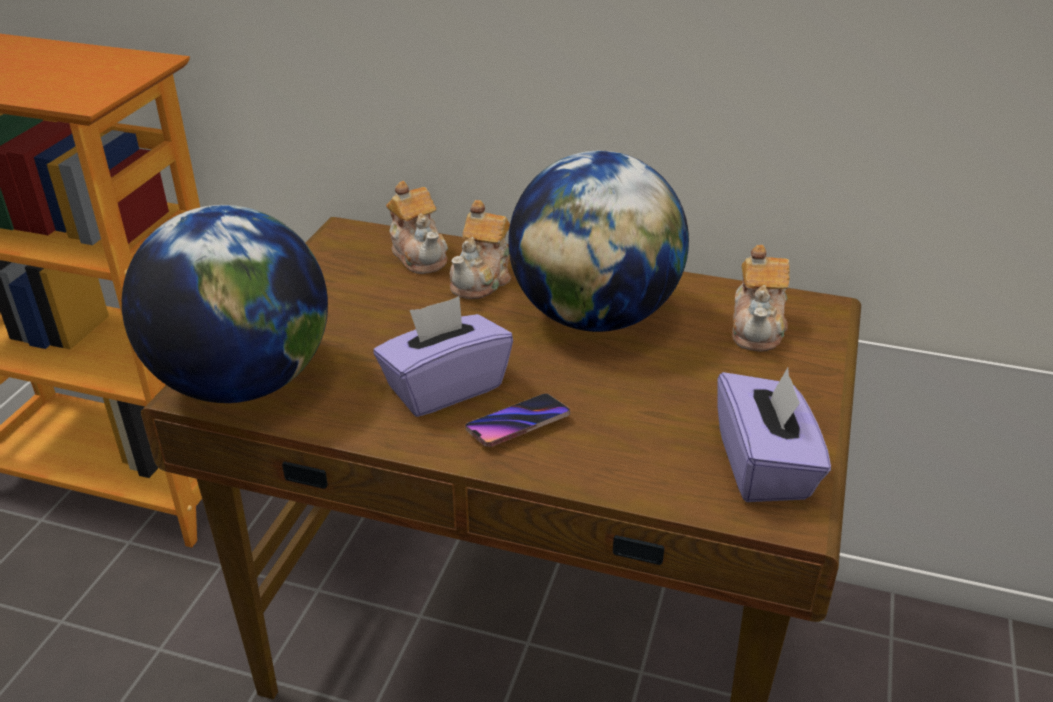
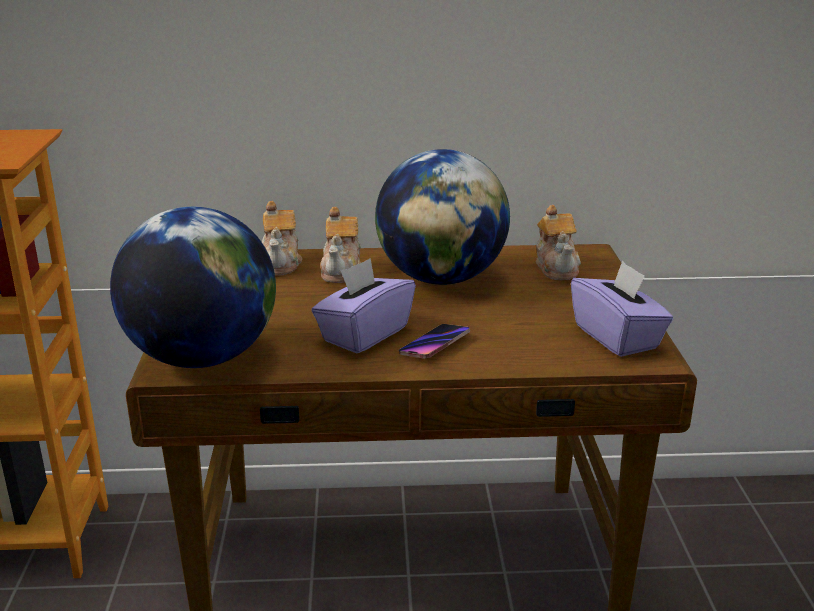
camera: 20 degrees left, 10 degrees down
teapot [386,181,448,274] -> teapot turned 45 degrees clockwise [262,201,302,276]

